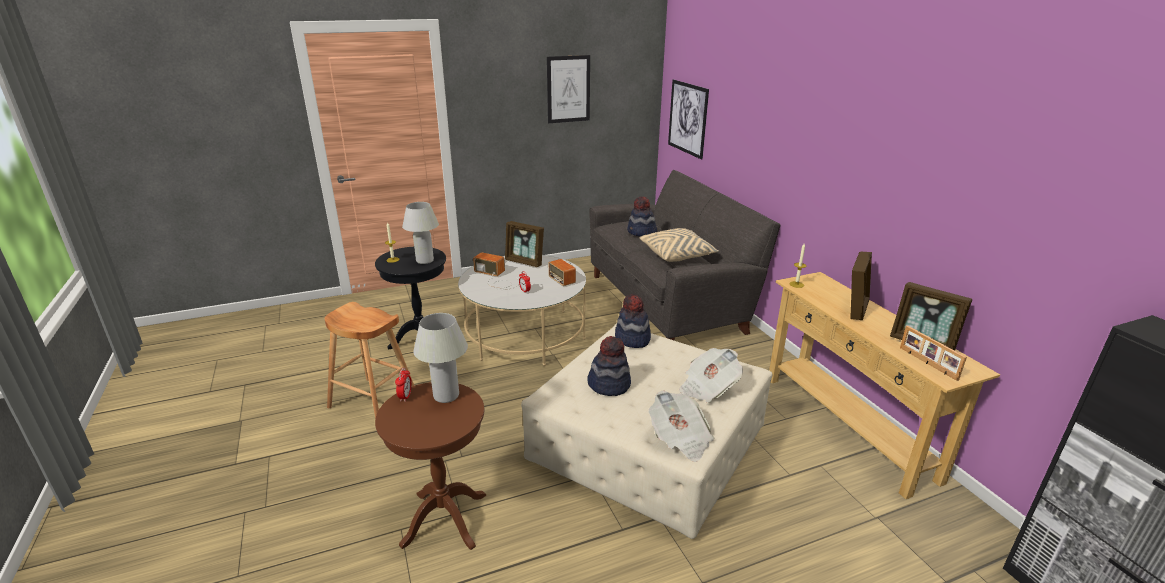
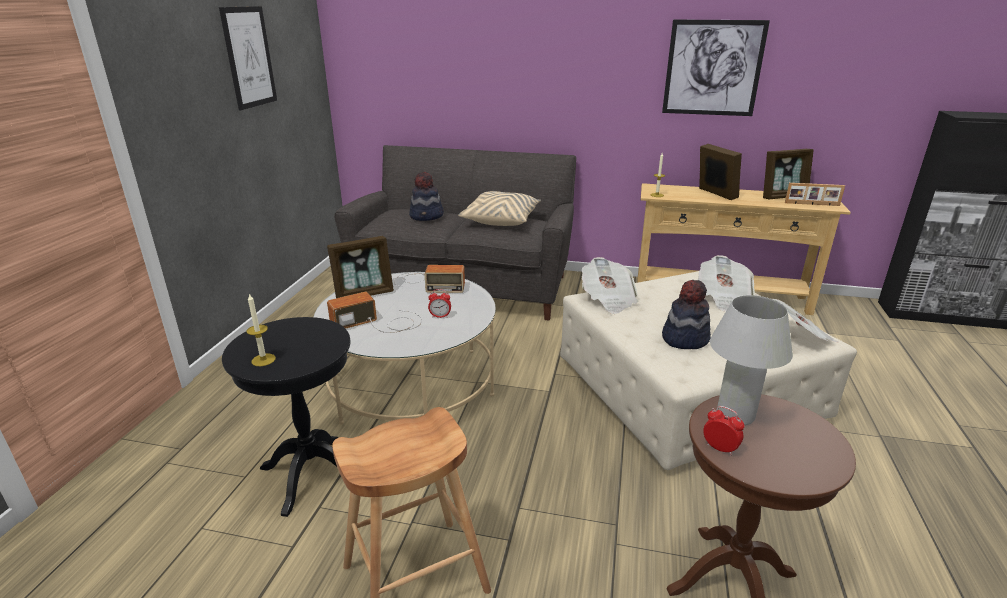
camera: 55 degrees left, 0 degrees up
white table lamp [402,202,439,264] -> none
hat [615,294,651,348] -> newspaper [582,257,638,314]
picture [668,80,709,159] -> picture moved to [662,19,770,116]

